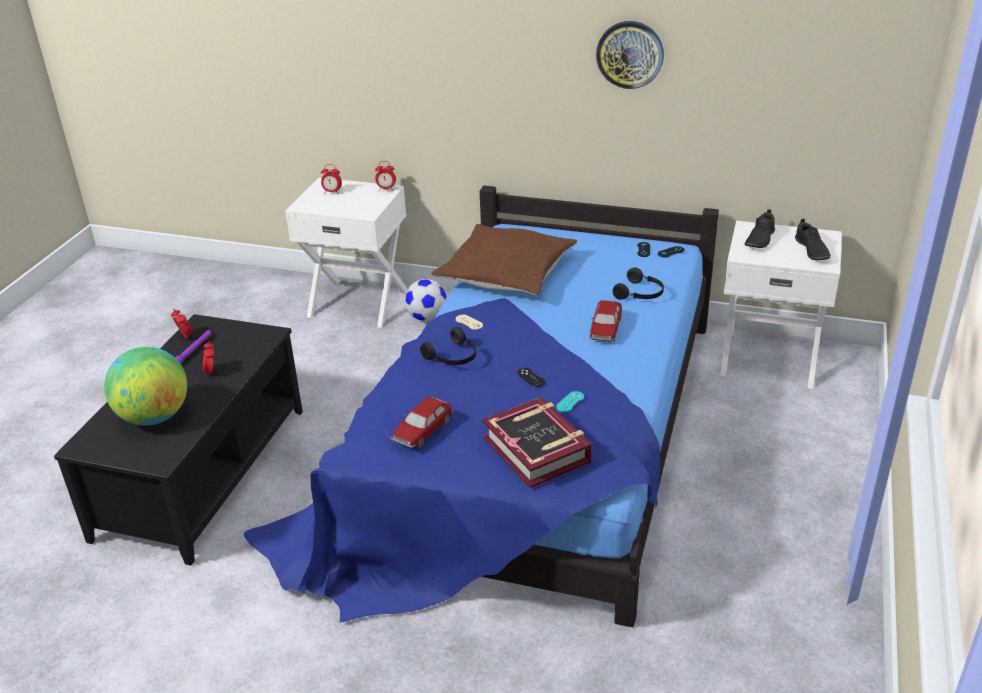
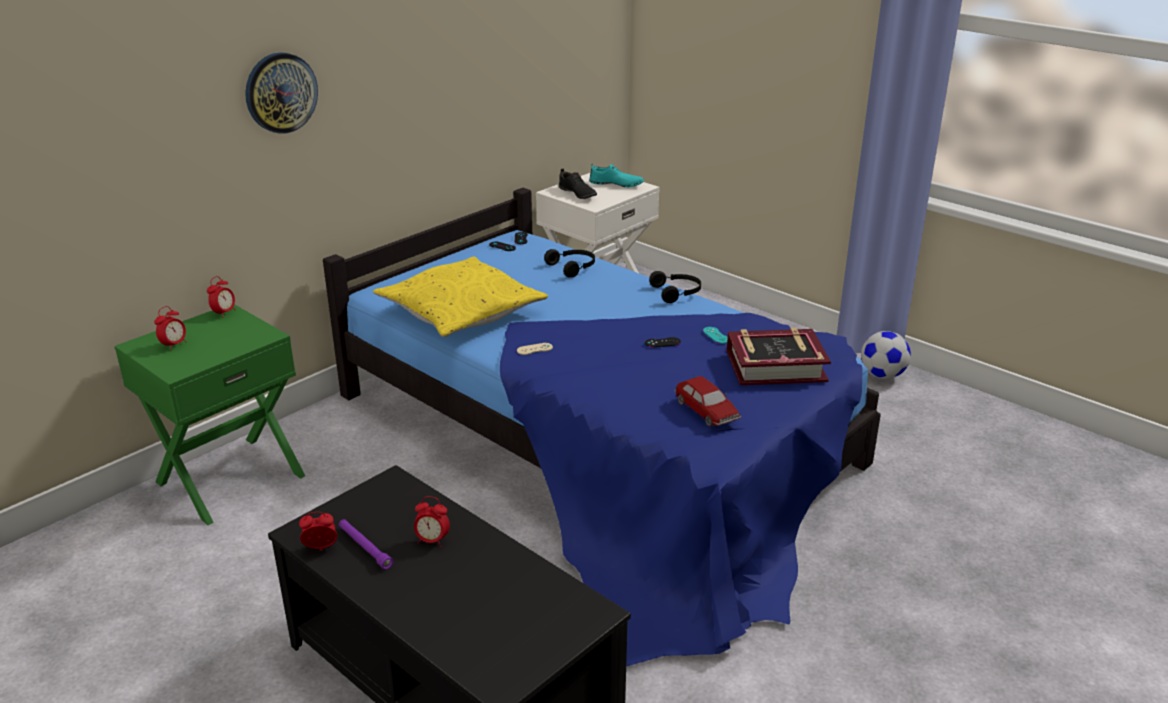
camera: 65 degrees left, 5 degrees down
globe [104,347,187,425] -> none
white nightstand [285,177,408,328] -> green nightstand [114,304,305,525]
football [405,279,447,321] -> football moved to [861,331,911,379]
black headphones [420,327,476,365] -> black headphones moved to [649,271,701,303]
brown pillow [432,224,577,295] -> yellow pillow [373,257,548,337]
toy car [590,298,622,342] -> none
wall clock [596,21,664,89] -> wall clock moved to [245,52,318,134]
black shoe [795,219,831,260] -> turquoise shoe [589,164,644,187]

